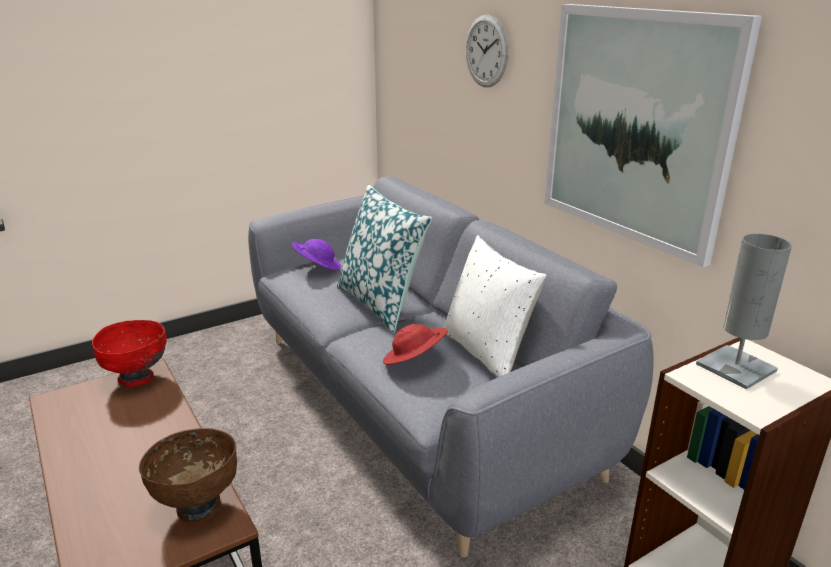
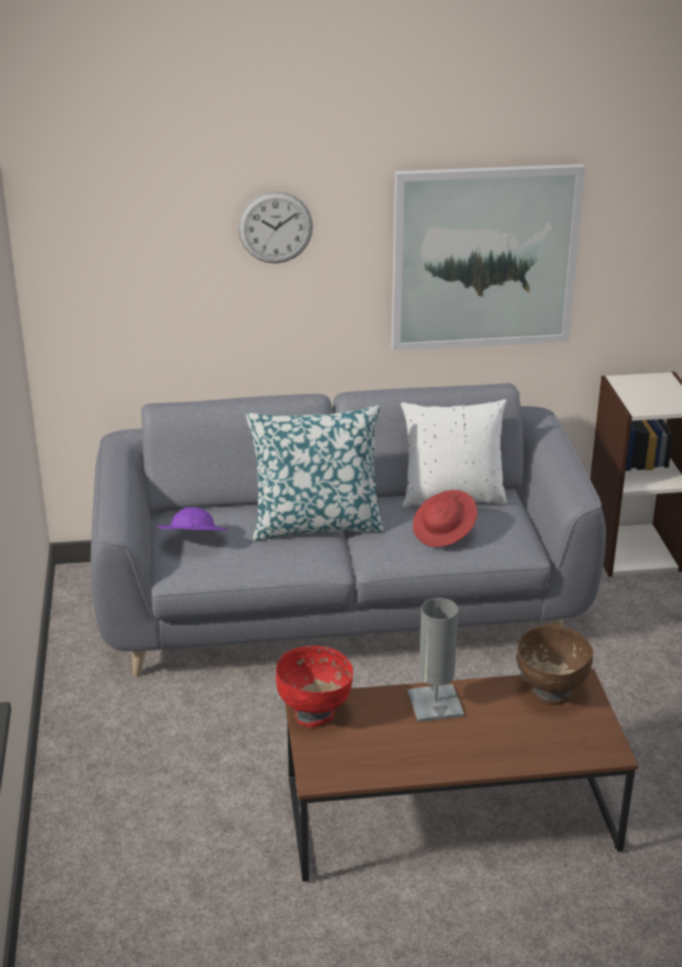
camera: 65 degrees left, 5 degrees up
grey table lamp [696,234,792,390] -> grey table lamp moved to [407,598,464,722]

